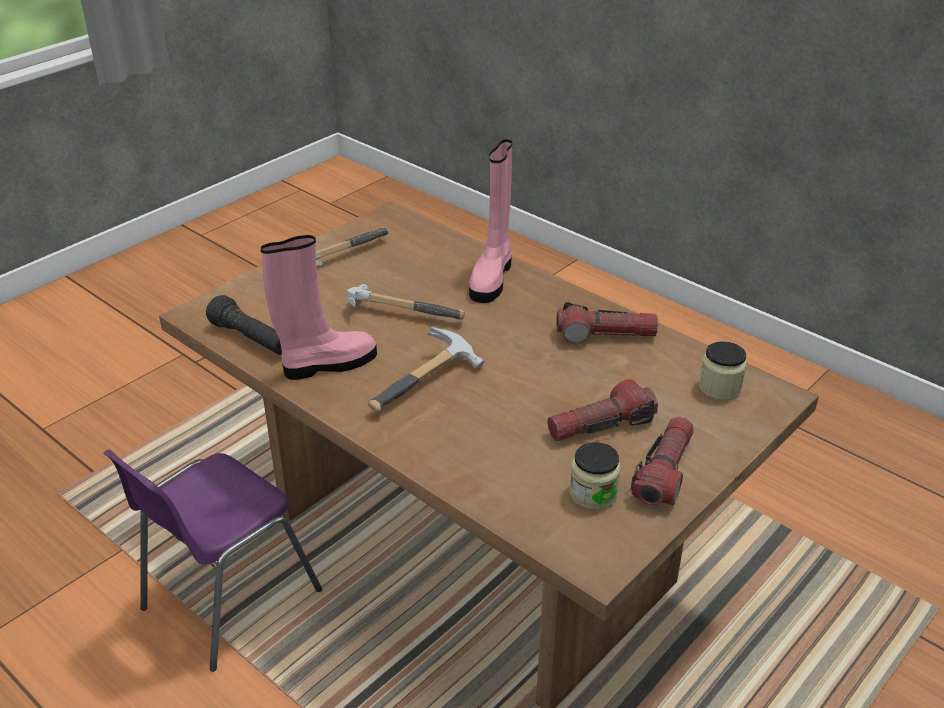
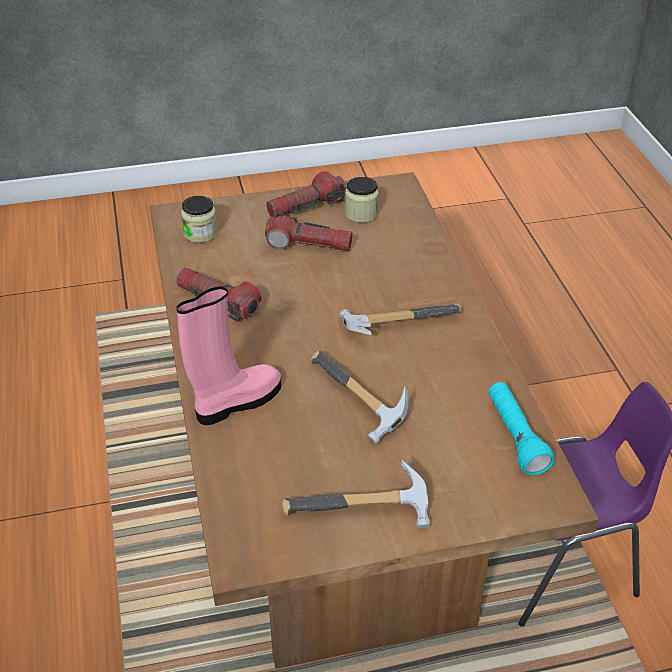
camera: 145 degrees left, 5 degrees up
black flashlight [206,295,282,355] -> turquoise flashlight [488,382,555,476]
pink boot [261,235,377,380] -> none

